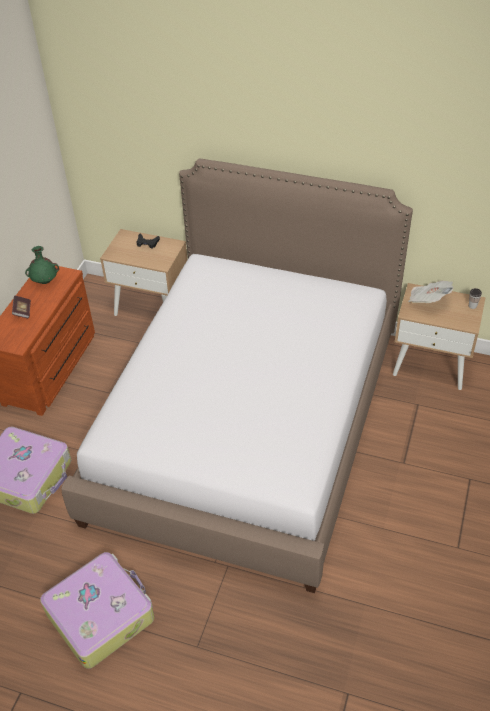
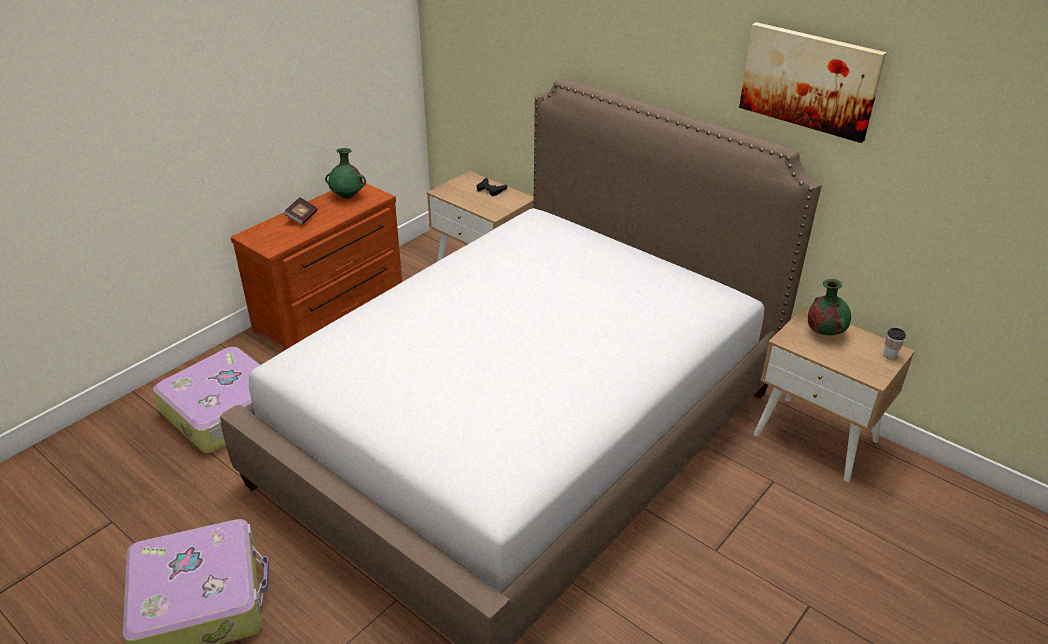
camera: 20 degrees right, 10 degrees down
newspaper [408,281,454,303] -> green vase [808,279,851,335]
none -> picture [739,22,887,143]

